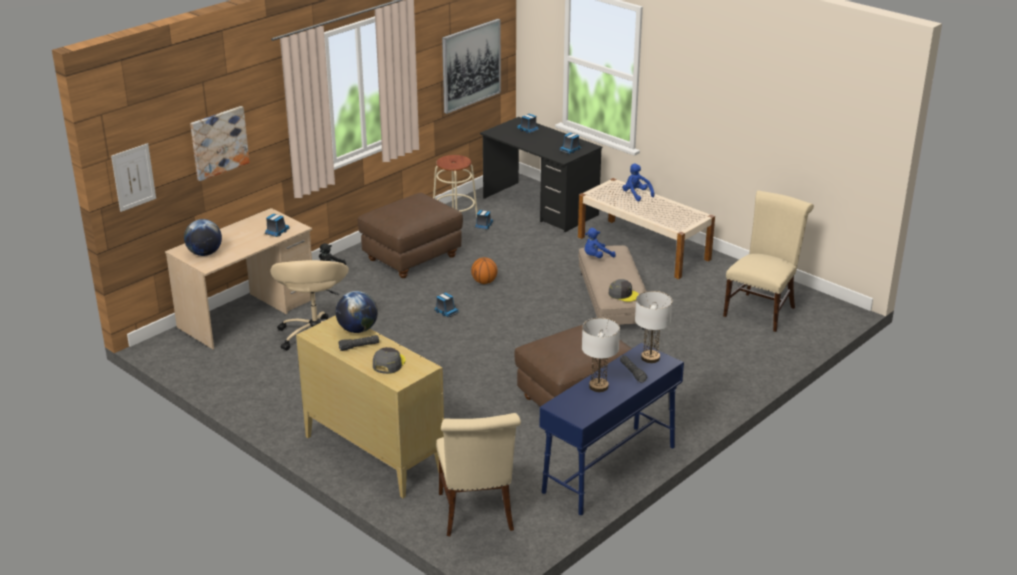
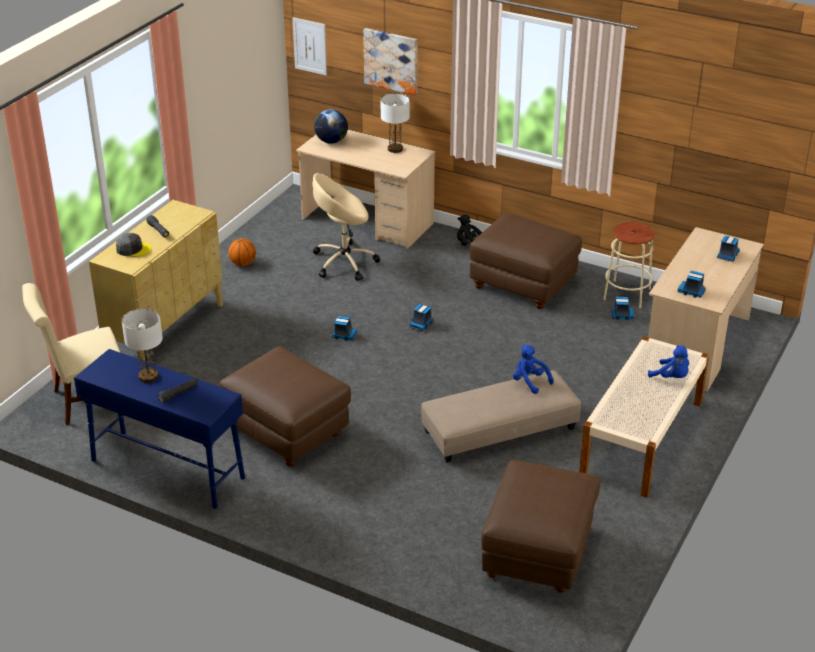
camera: 75 degrees right, 5 degrees up
toy truck [265,214,290,237] -> toy truck moved to [332,316,358,341]
globe [335,291,378,333] -> none
picture [442,19,501,114] -> none
basketball [471,257,498,284] -> basketball moved to [228,238,256,266]
black desk [480,117,602,232] -> beige desk [646,227,764,392]
grey cap [608,279,639,302] -> none
blue plush toy [622,163,655,201] -> blue plush toy turned 90 degrees clockwise [648,345,689,378]
table lamp [635,291,672,363] -> table lamp moved to [381,93,410,153]
beige chair [723,190,814,332] -> brown ottoman [481,460,600,593]

